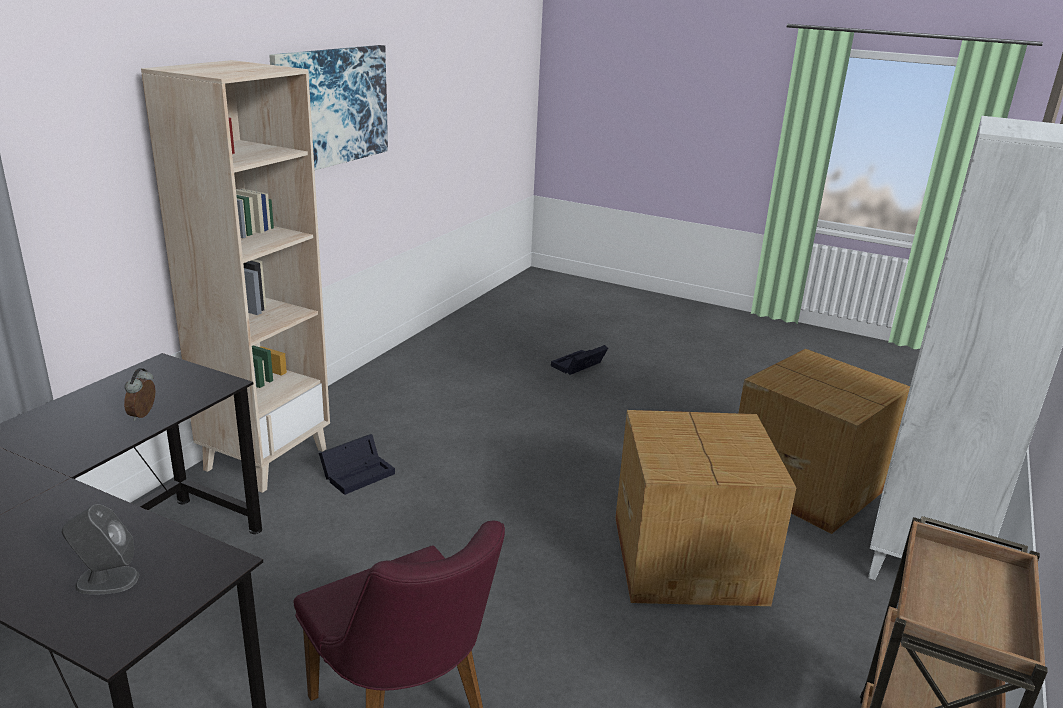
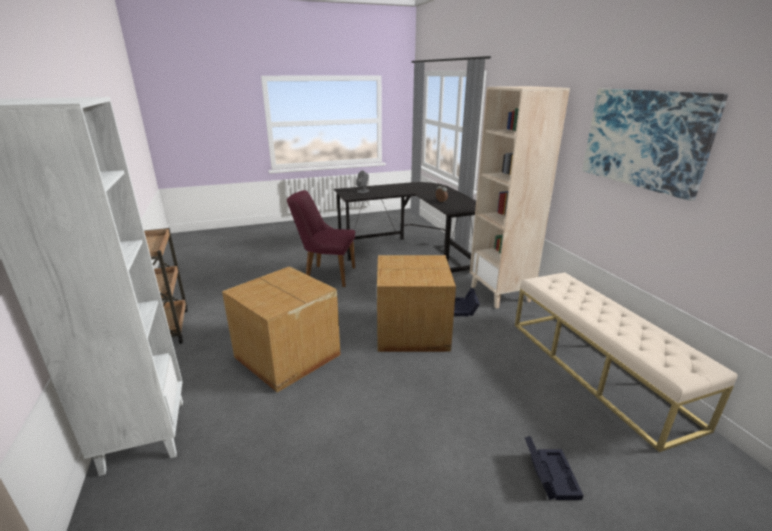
camera: 135 degrees right, 0 degrees up
cardboard box [739,349,910,534] -> cardboard box moved to [377,255,456,352]
none -> beige bench [515,272,738,452]

